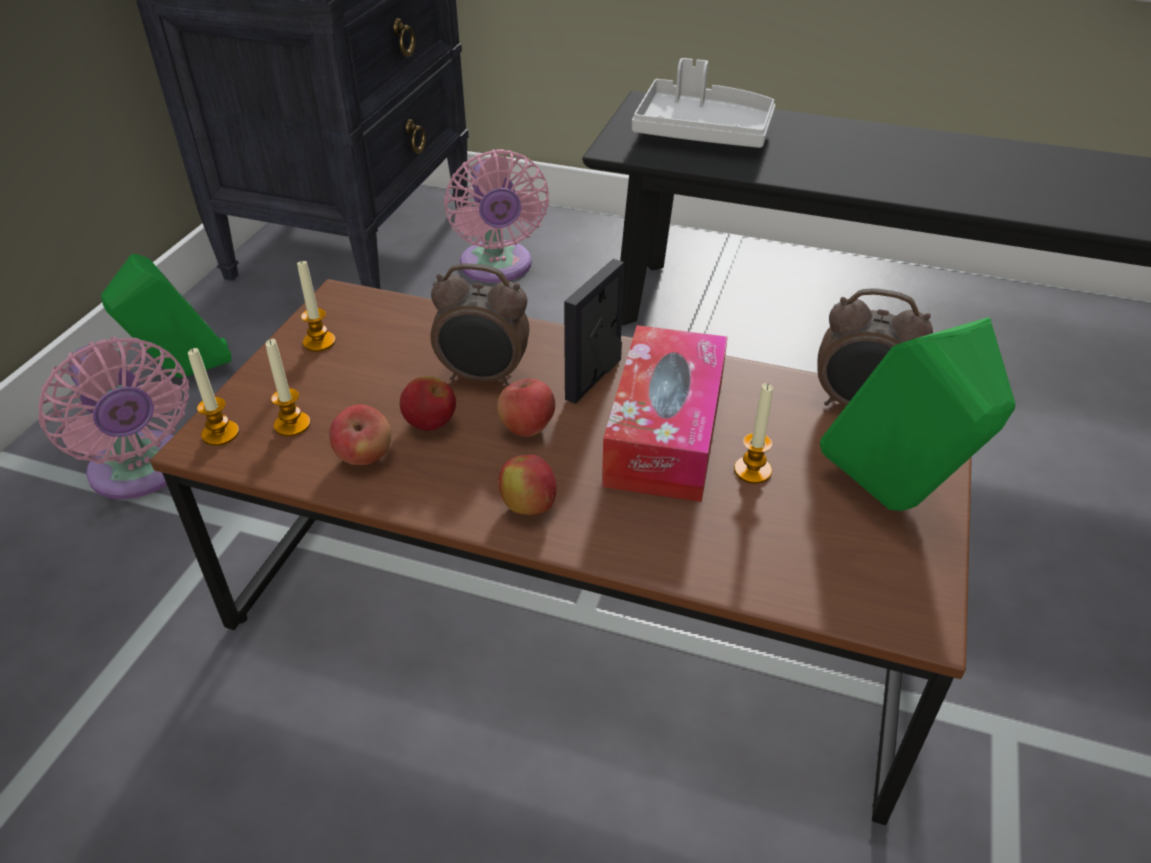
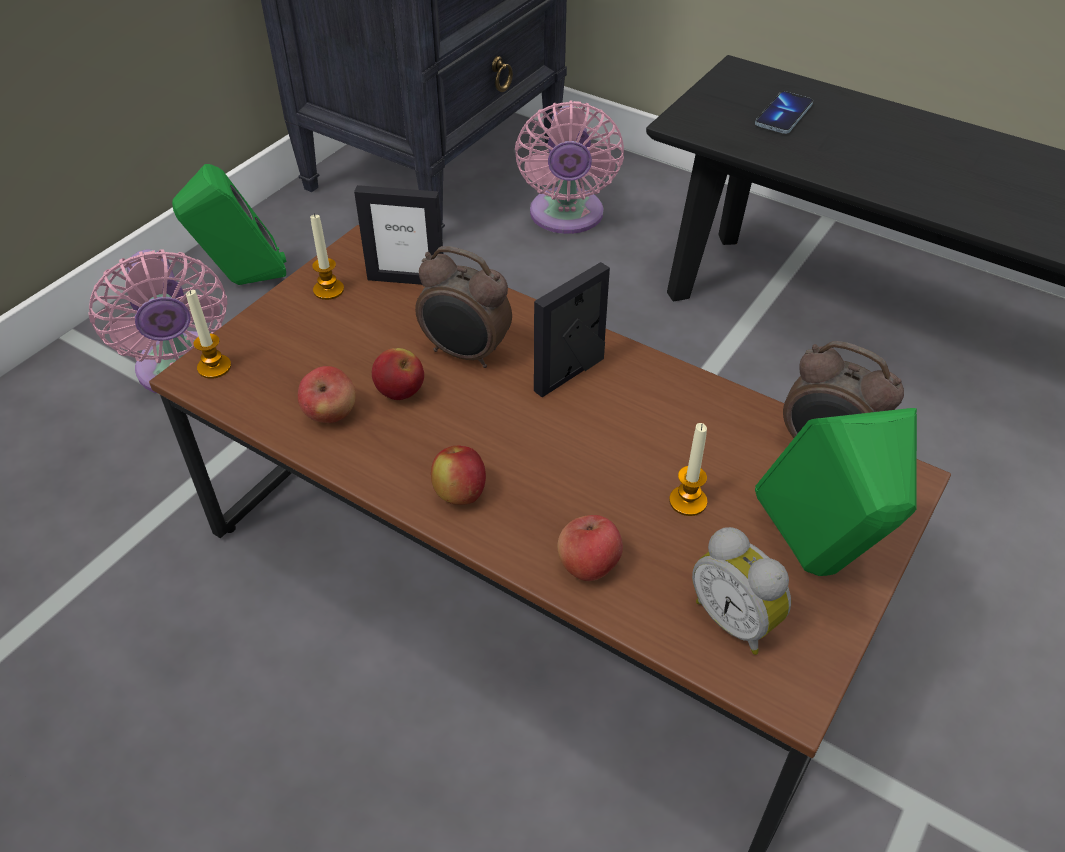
camera: 15 degrees right, 5 degrees up
candle [265,339,311,437] -> none
apple [497,379,555,437] -> apple moved to [557,515,623,581]
tissue box [602,325,728,502] -> none
white tray [632,58,775,148] -> phone [755,91,813,134]
none -> picture frame [354,185,444,285]
none -> alarm clock [692,527,791,655]

